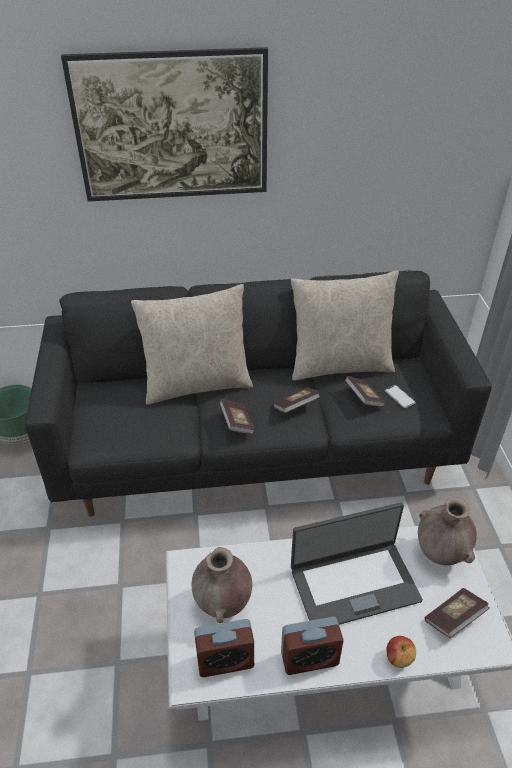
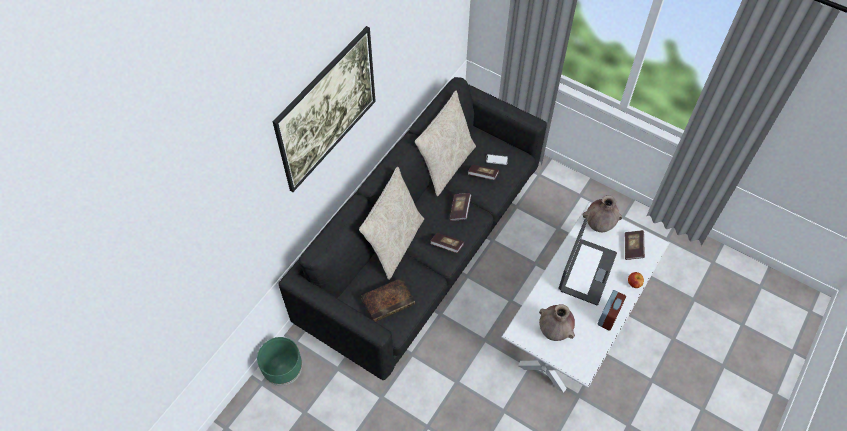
camera: 50 degrees left, 15 degrees up
alarm clock [194,619,254,677] -> none
none -> book [361,278,415,322]

